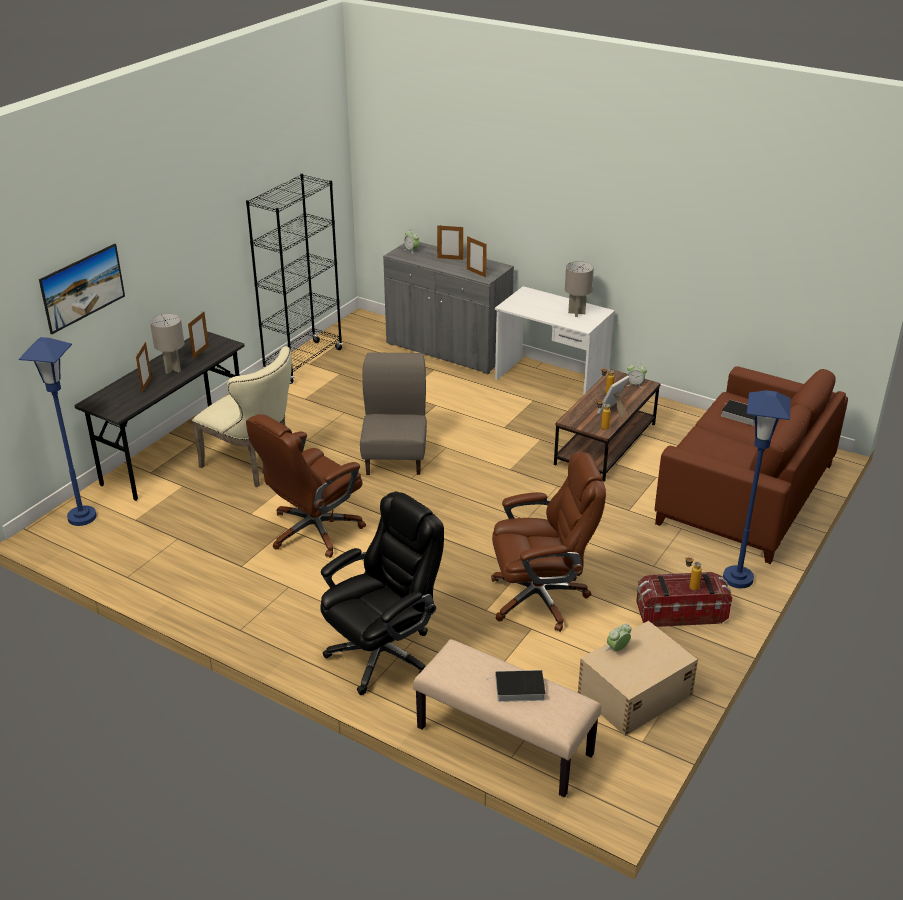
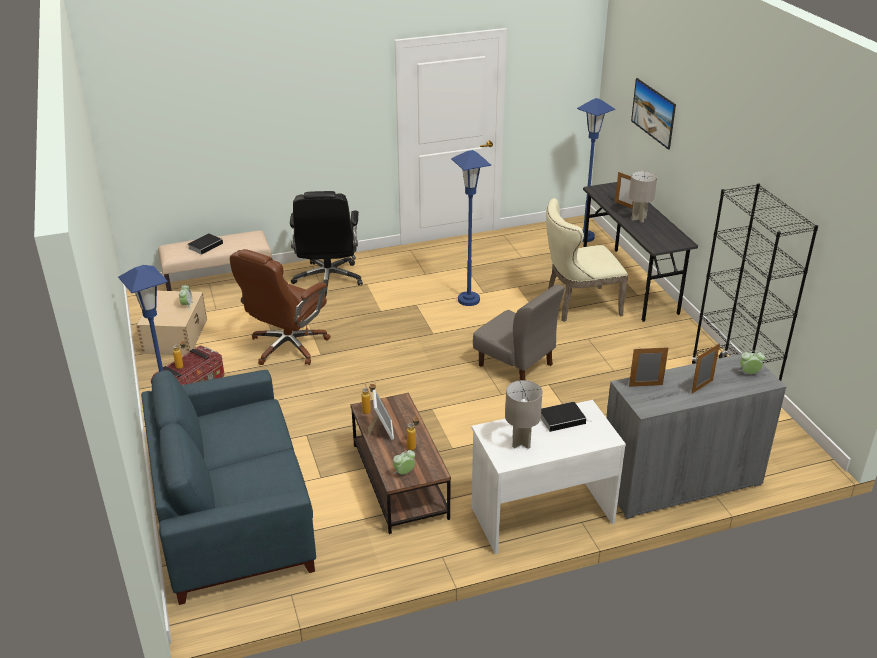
camera: 130 degrees right, 0 degrees up
picture frame [188,312,209,359] -> none
brown office chair [246,414,366,558] -> blue floor lamp [451,150,491,306]
brown sofa [654,366,848,564] -> blue sofa [141,370,316,605]
book [721,400,755,426] -> book moved to [541,402,591,432]

